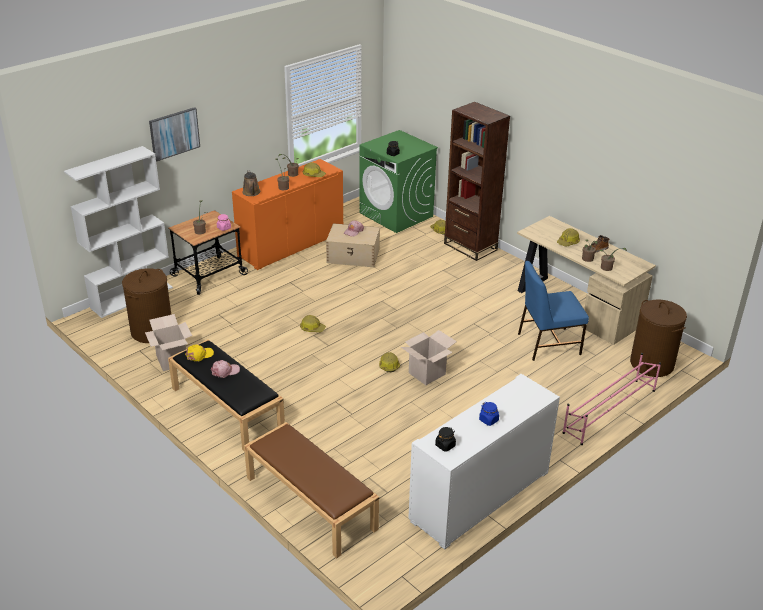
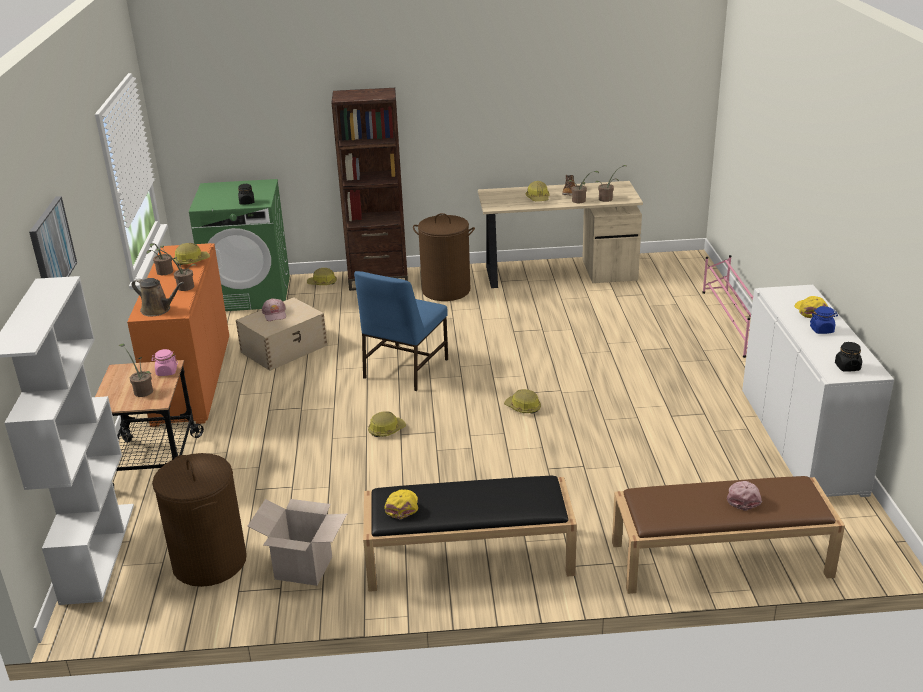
camera: 50 degrees left, 5 degrees down
pink cap [210,360,240,378] -> pink cap moved to [727,481,762,511]
cardboard box [401,330,457,385] -> none
blue chair [518,261,589,361] -> blue chair moved to [354,271,448,391]
brown laundry basket [630,300,687,377] -> brown laundry basket moved to [413,213,475,301]
none -> yellow cap [795,296,828,318]

